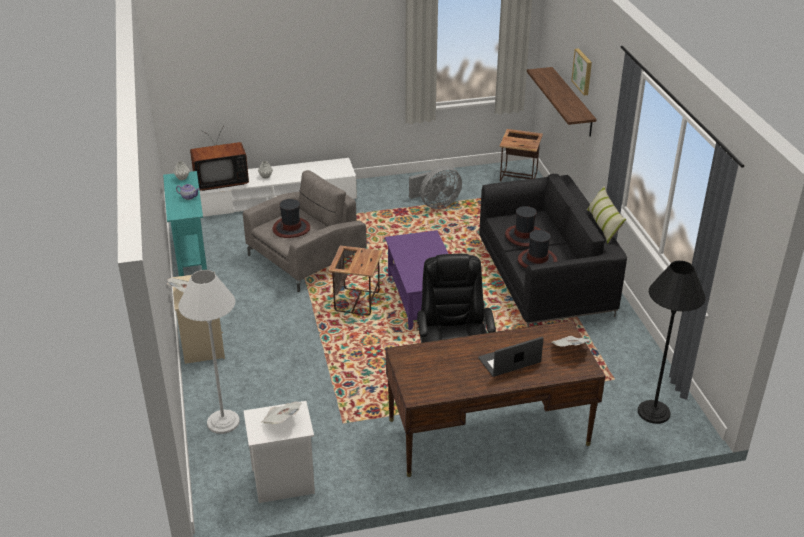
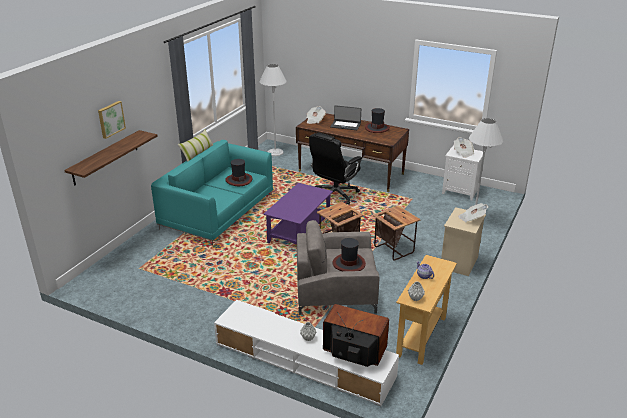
camera: 140 degrees left, 5 degrees down
turquoise console table [163,171,207,276] -> beige console table [396,255,457,365]
grey fan [409,166,462,209] -> none
black sofa [479,174,627,327] -> turquoise sofa [151,140,273,245]
side table [500,129,543,182] -> side table moved to [373,205,421,261]
hat [505,206,541,247] -> hat moved to [365,108,390,133]
black floor lamp [638,261,706,424] -> white floor lamp [259,64,287,156]

